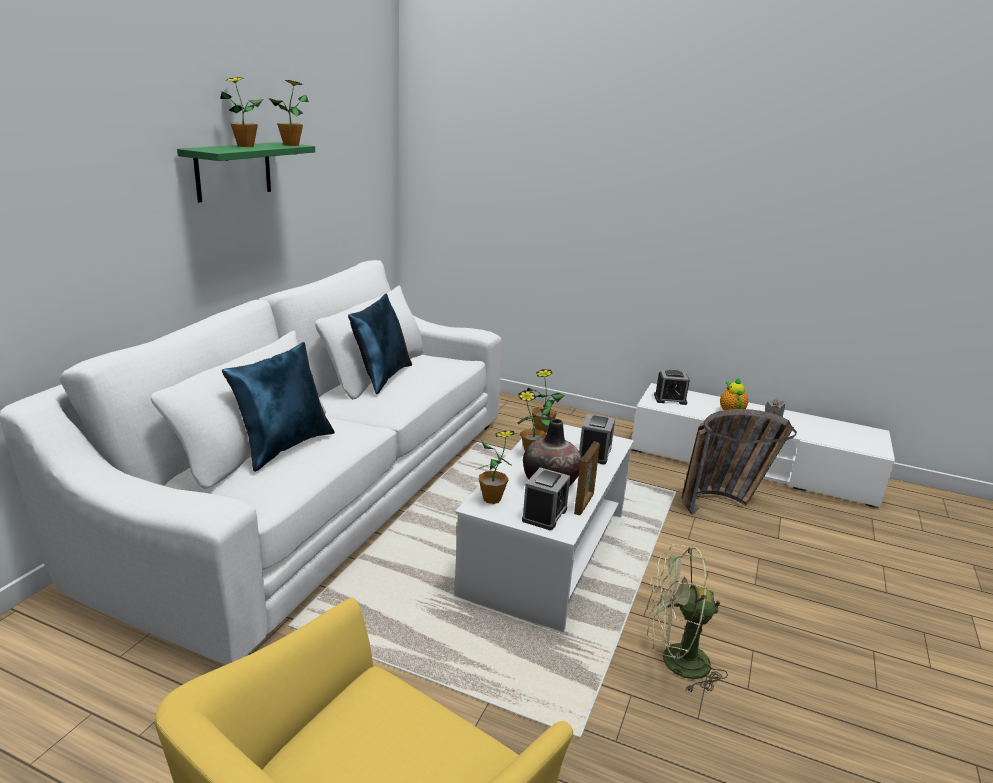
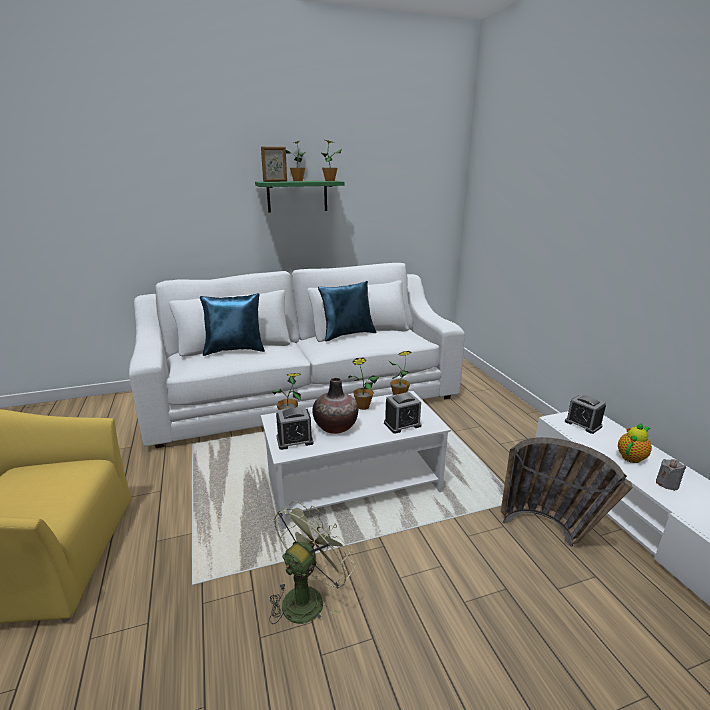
camera: 50 degrees right, 0 degrees up
picture frame [574,442,600,515] -> picture frame moved to [261,147,287,182]
green fan [646,544,728,692] -> green fan turned 75 degrees clockwise [269,501,356,624]

